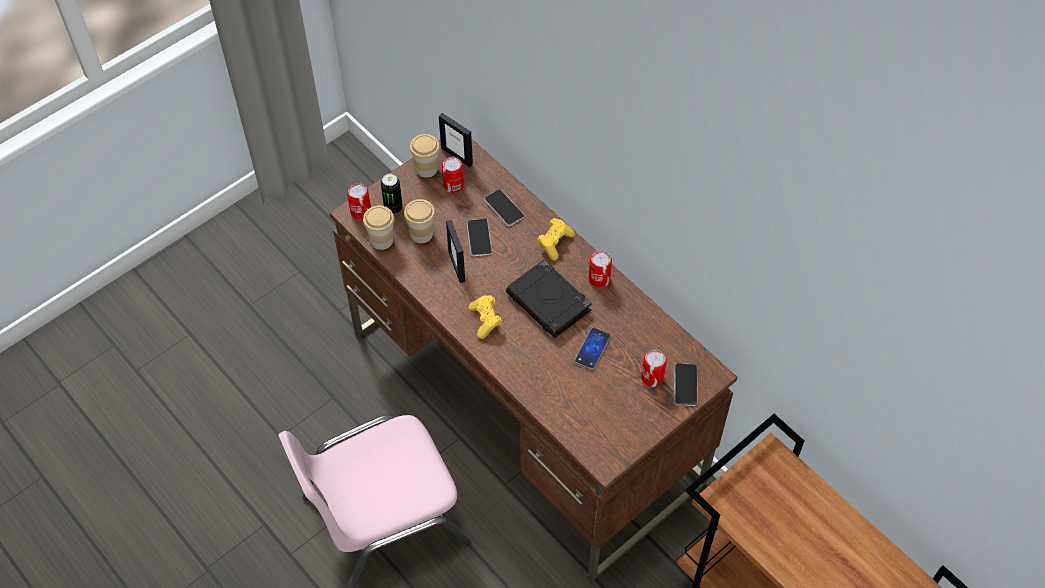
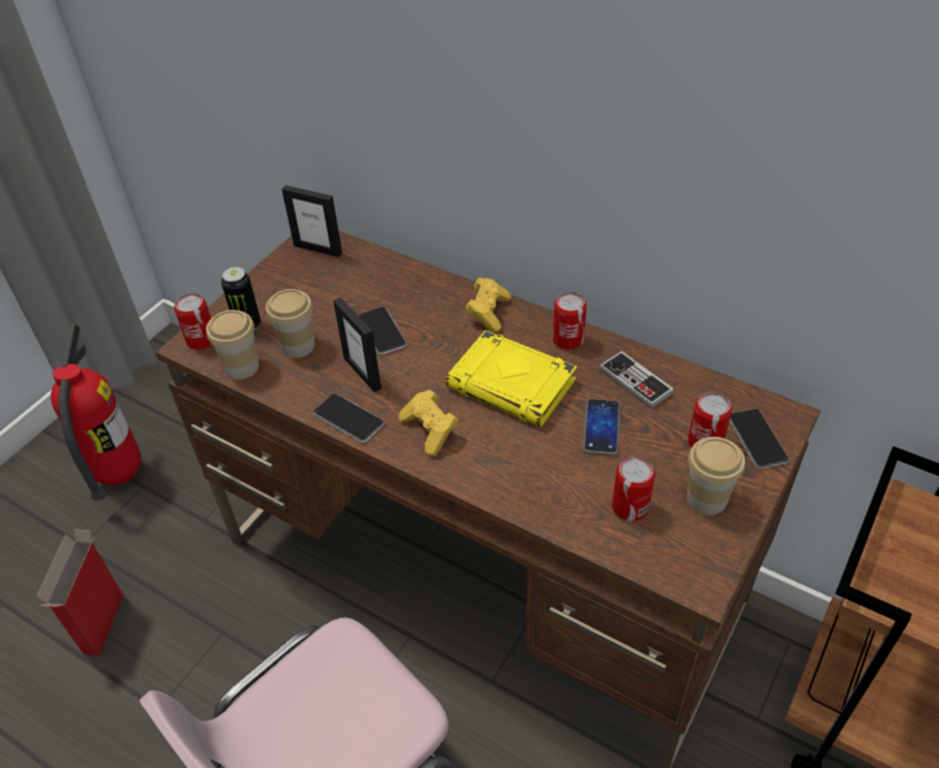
camera: 15 degrees left, 10 degrees down
cup [410,134,440,178] -> cup moved to [687,437,745,515]
can [442,157,464,193] -> can moved to [612,456,655,521]
phone [484,189,525,226] -> phone moved to [313,393,384,443]
black book [506,260,592,338] -> yellow book [446,330,577,427]
none -> cardboard box [36,529,124,656]
none -> fire extinguisher [51,324,141,501]
none -> game controller [599,351,674,409]

